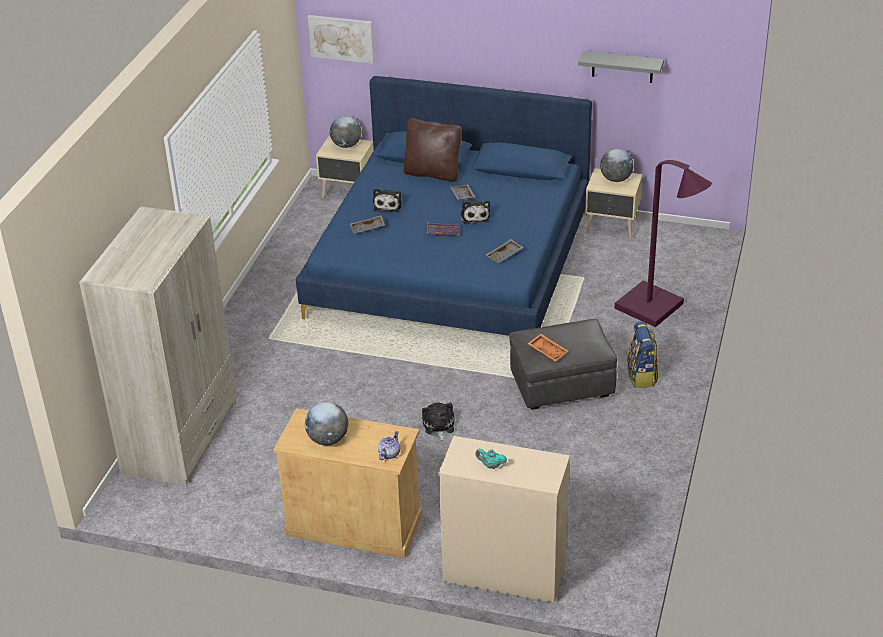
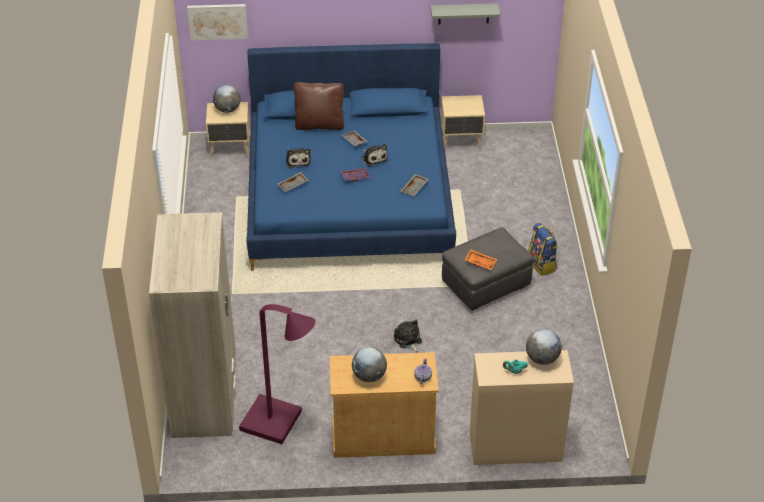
camera: 20 degrees left, 5 degrees up
globe [600,149,634,182] -> globe moved to [526,329,562,365]
purple floor lamp [614,160,712,327] -> purple floor lamp moved to [239,304,315,444]

